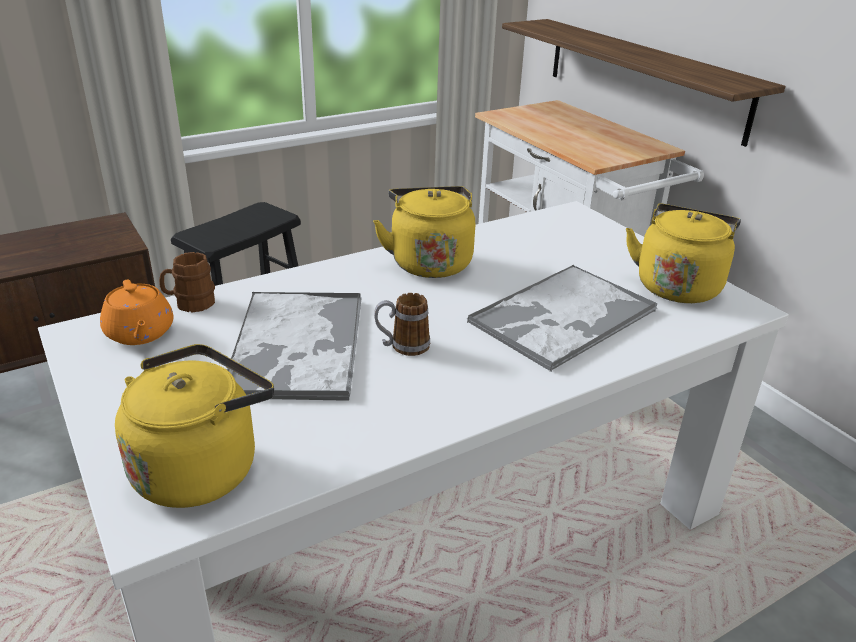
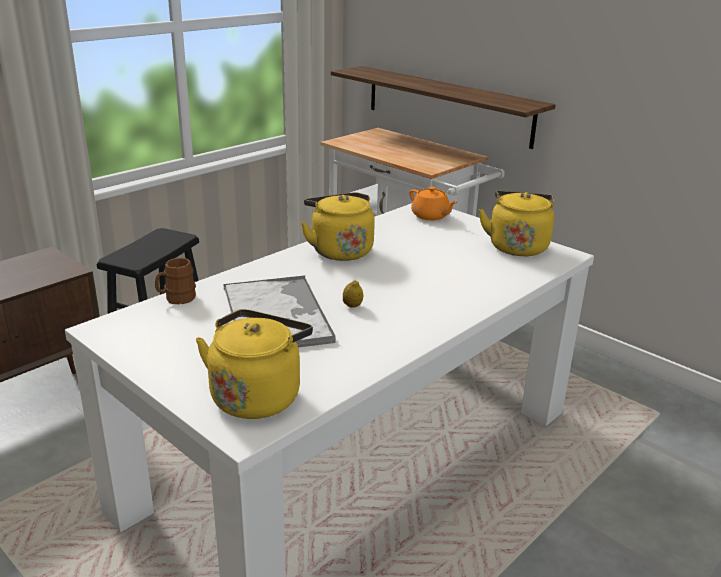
camera: 15 degrees left, 5 degrees down
orange teapot [100,279,173,345] -> orange teapot moved to [410,187,457,221]
mug [374,293,430,356] -> lemon [343,280,363,308]
tray [467,265,657,372] -> none

